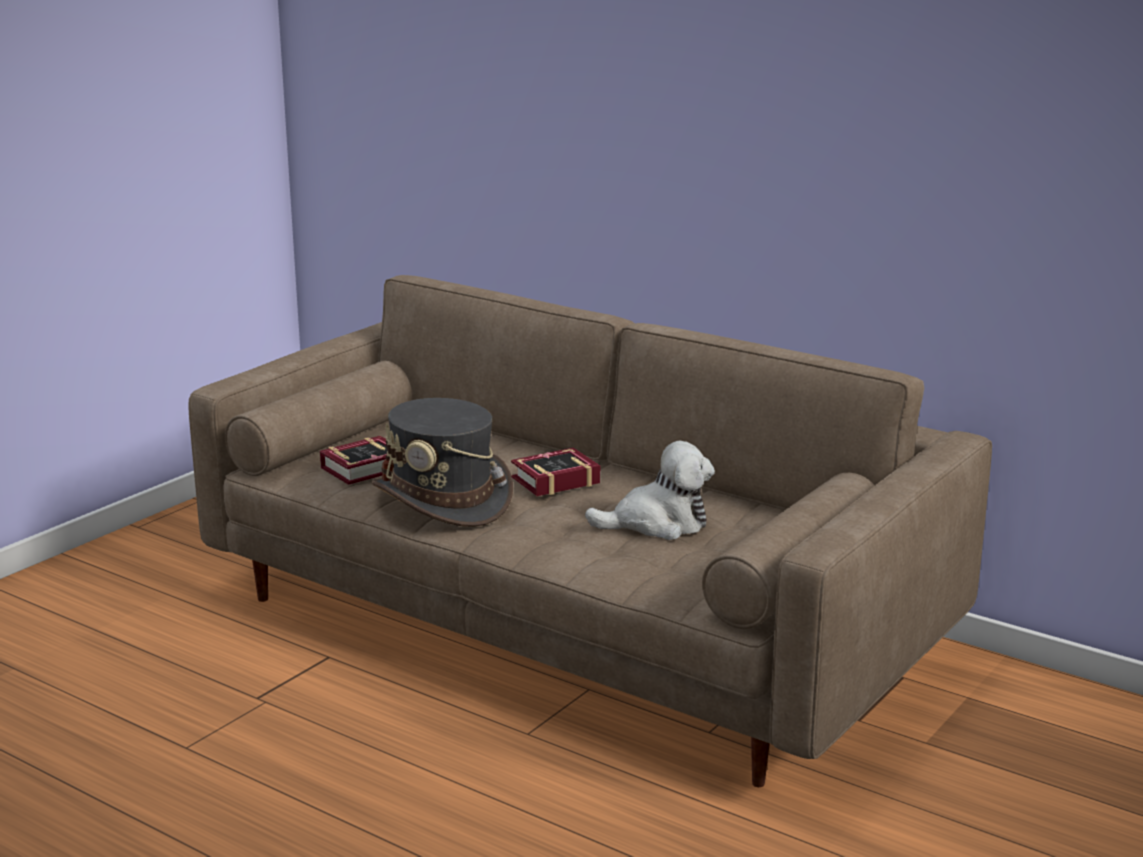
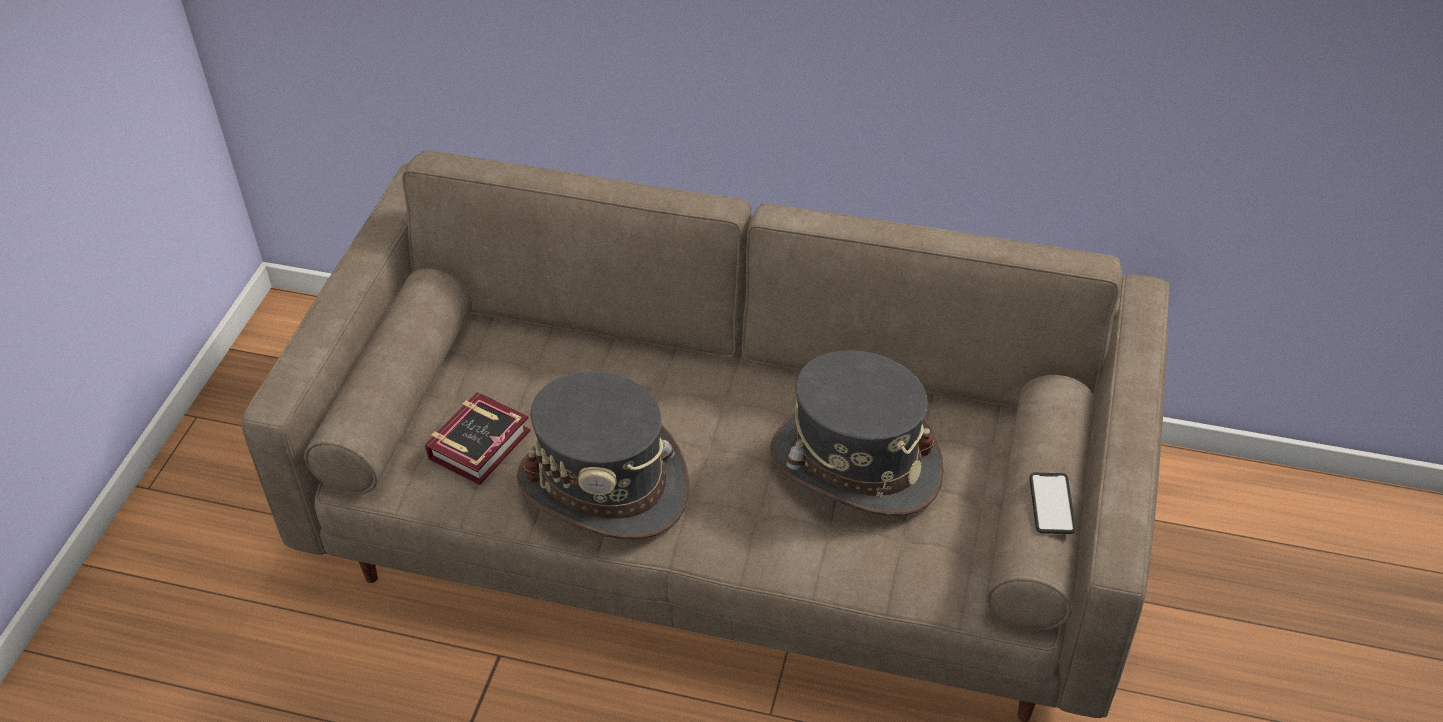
camera: 20 degrees left, 25 degrees up
book [511,448,600,496] -> none
plush toy [585,441,715,540] -> grey hat [770,350,944,516]
none -> phone [1030,473,1076,534]

